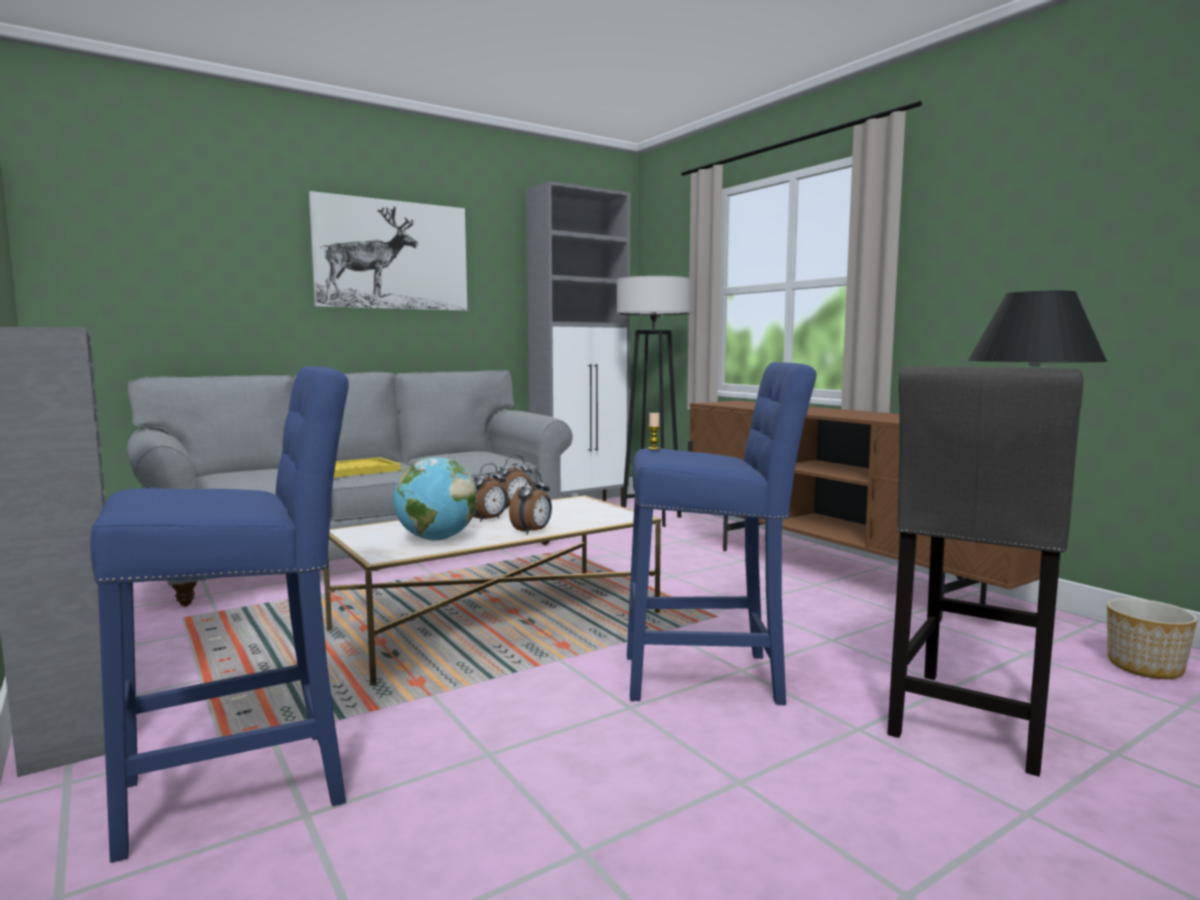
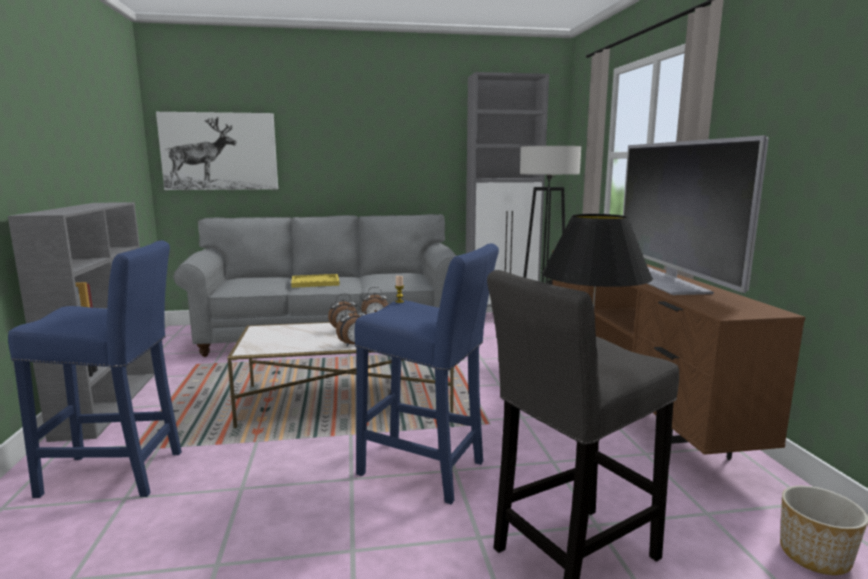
camera: 25 degrees right, 5 degrees up
picture [309,191,467,311] -> picture moved to [156,112,278,190]
globe [393,457,477,540] -> none
none -> television [623,135,769,295]

